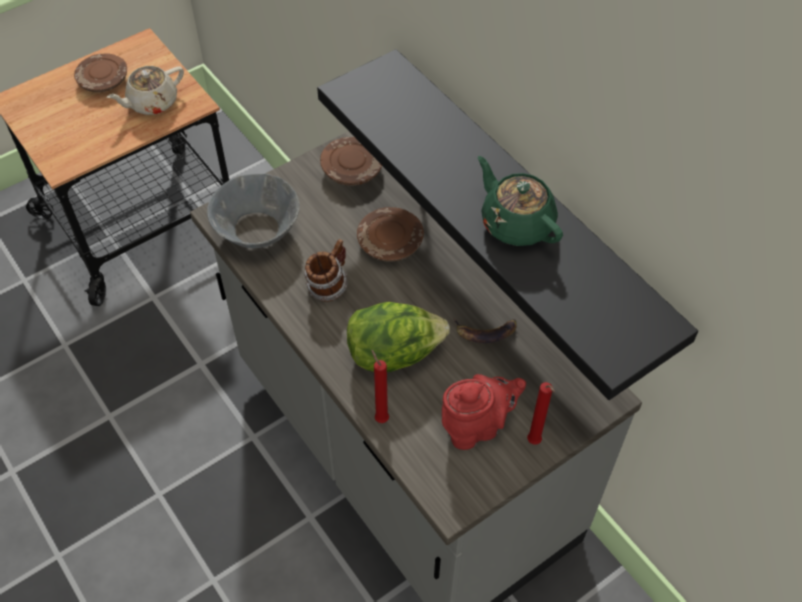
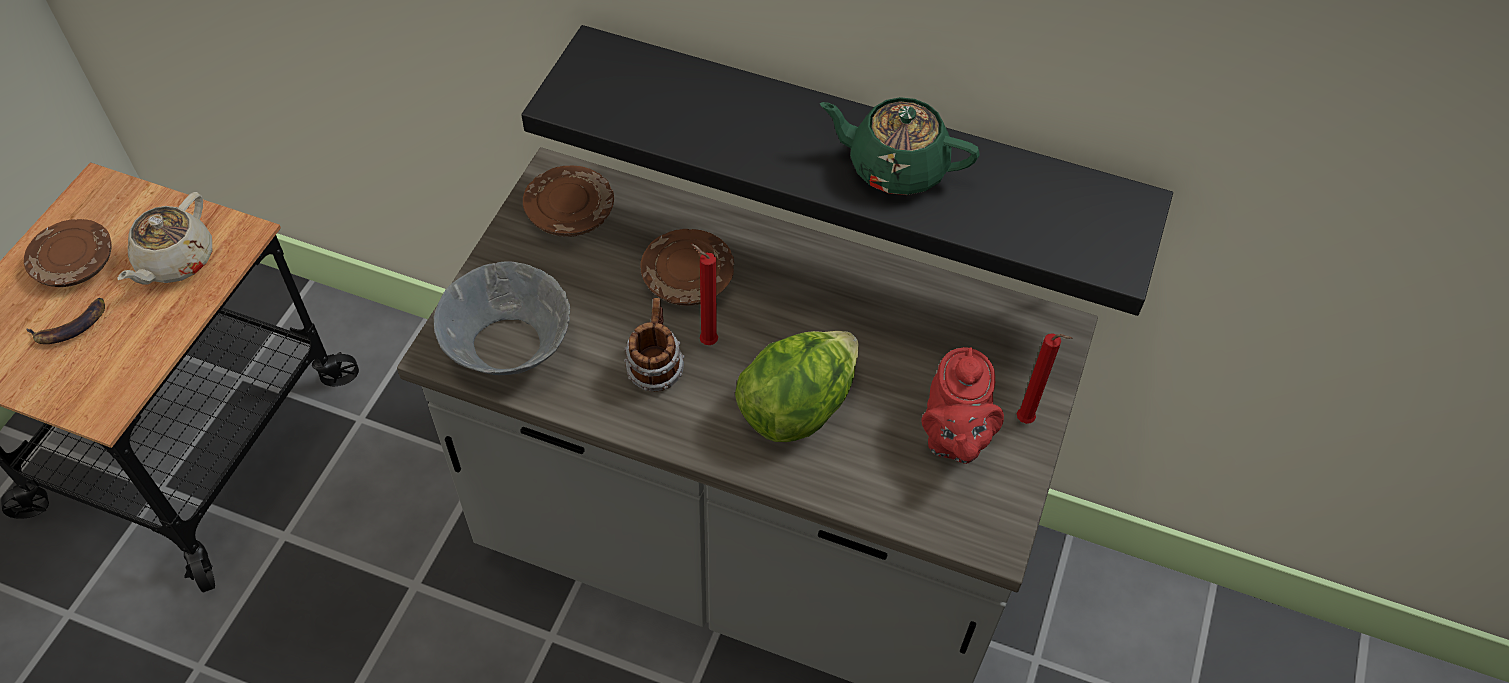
camera: 35 degrees left, 0 degrees up
red candle [371,350,389,423] -> red candle moved to [691,244,718,345]
red teapot [442,374,526,450] -> red teapot turned 150 degrees clockwise [921,347,1004,464]
banana [454,318,517,343] -> banana moved to [26,298,105,344]

